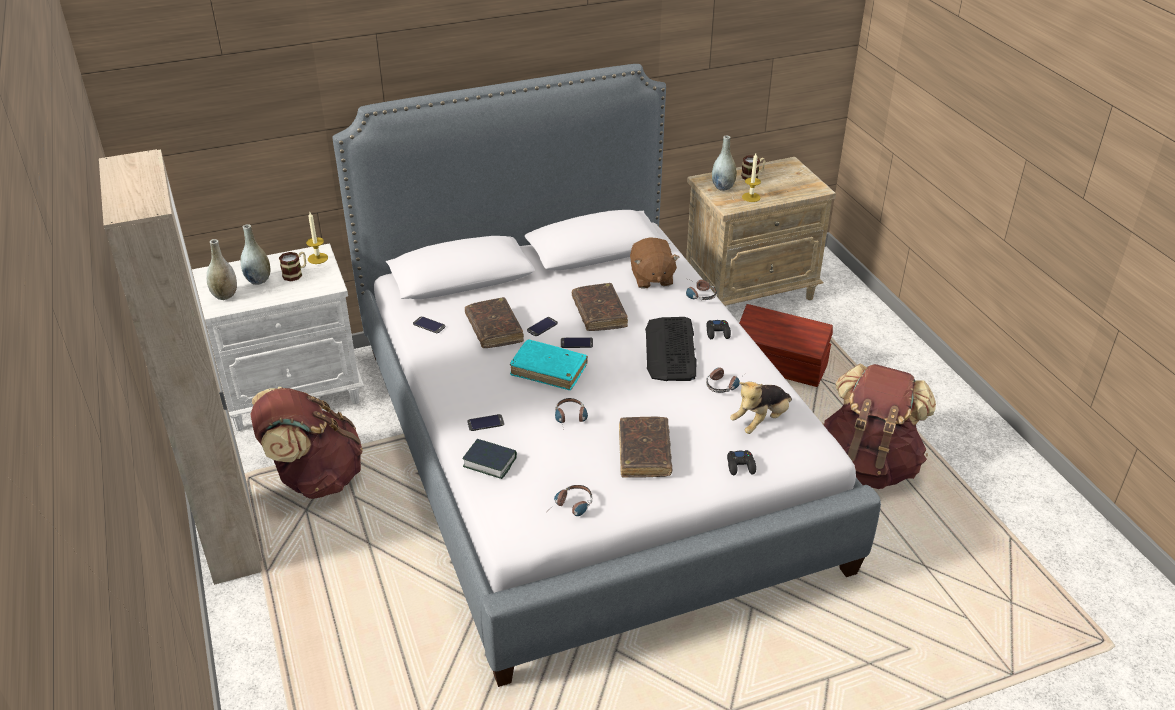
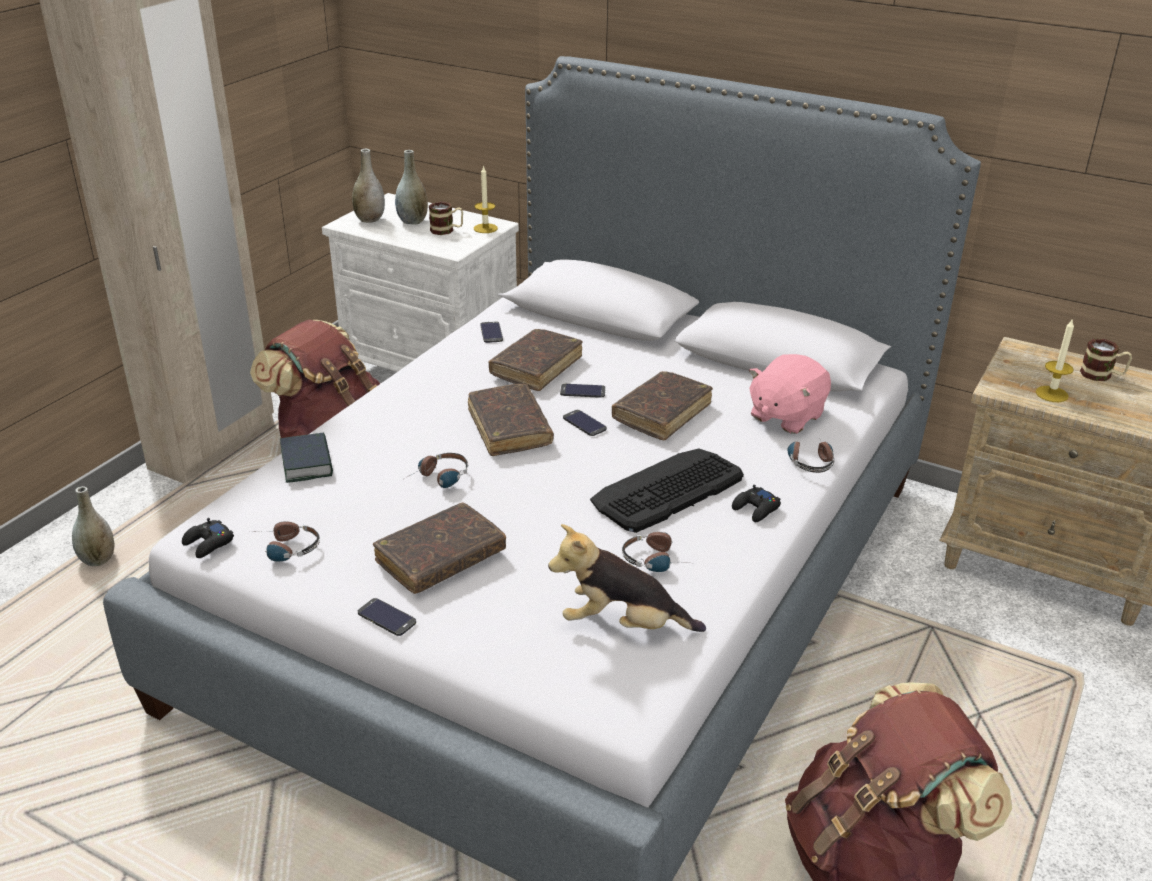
camera: 50 degrees right, 5 degrees down
phone [467,414,504,431] -> phone moved to [358,598,416,636]
turquoise book [510,339,588,390] -> brown book [468,384,554,456]
brown plush toy [630,237,680,289] -> pink plush toy [749,354,831,434]
grey vase [712,136,737,191] -> grey vase moved to [72,486,114,566]
black game controller [727,450,756,475] -> black game controller moved to [182,518,234,558]
brown storage box [739,304,833,387] -> none

